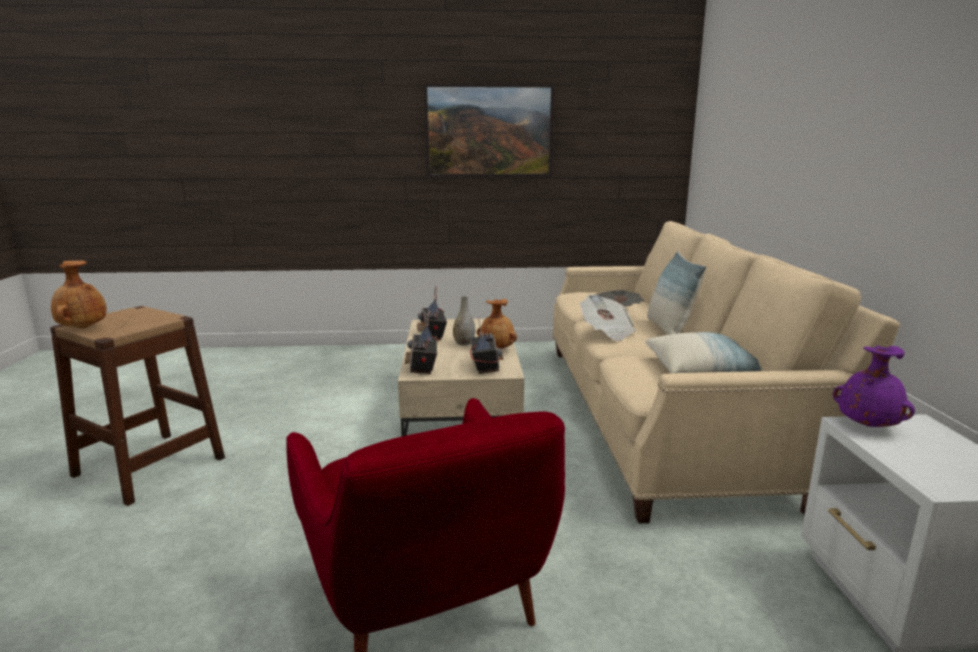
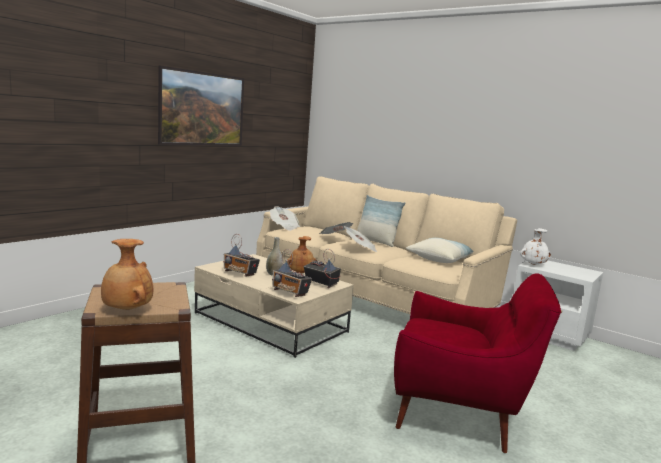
camera: 50 degrees left, 5 degrees down
purple vase [833,345,915,427] -> white vase [520,228,551,265]
none -> newspaper [270,206,300,231]

